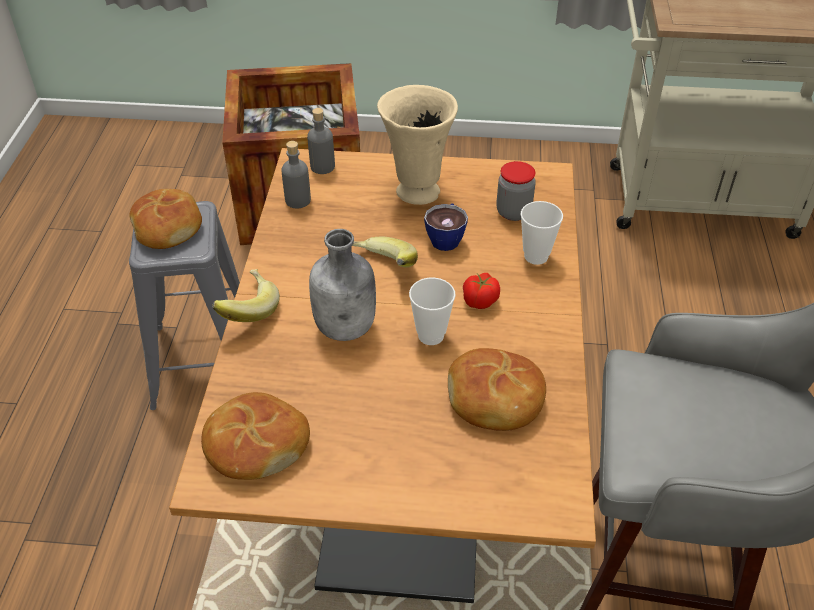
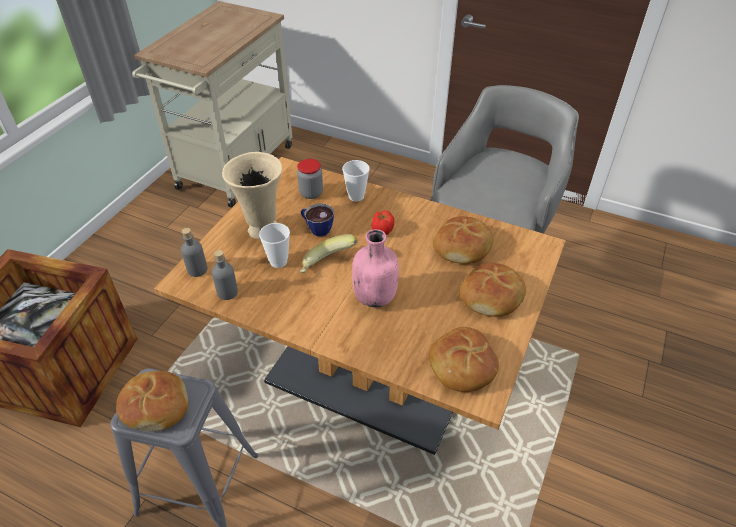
camera: 70 degrees left, 0 degrees up
banana [212,269,280,322] -> none
grey bottle [309,229,376,341] -> pink bottle [352,229,399,307]
cup [409,278,456,345] -> cup moved to [259,223,290,268]
none -> bread [459,263,526,317]

